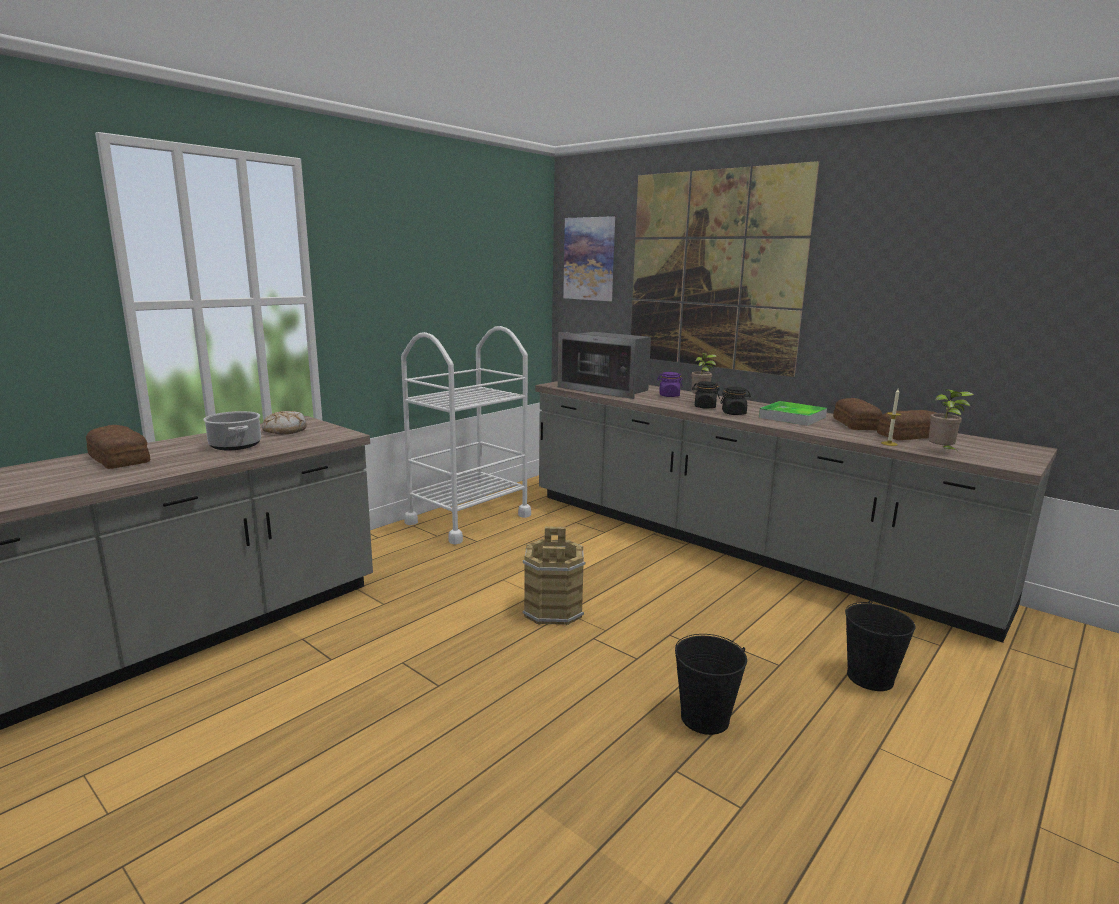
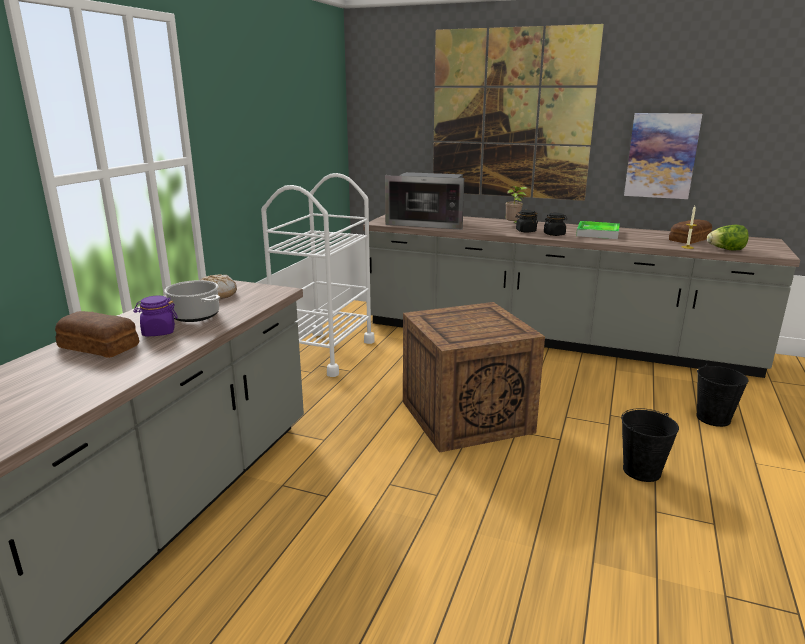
camera: 20 degrees left, 5 degrees up
brown bucket [523,526,585,625] -> crate [403,302,545,453]
picture [563,216,615,301] -> picture moved to [624,113,702,199]
purple jar [657,372,683,397] -> purple jar moved to [133,296,178,336]
bread [833,398,882,430] -> none
potted plant [928,389,974,454] -> lettuce [707,225,749,250]

